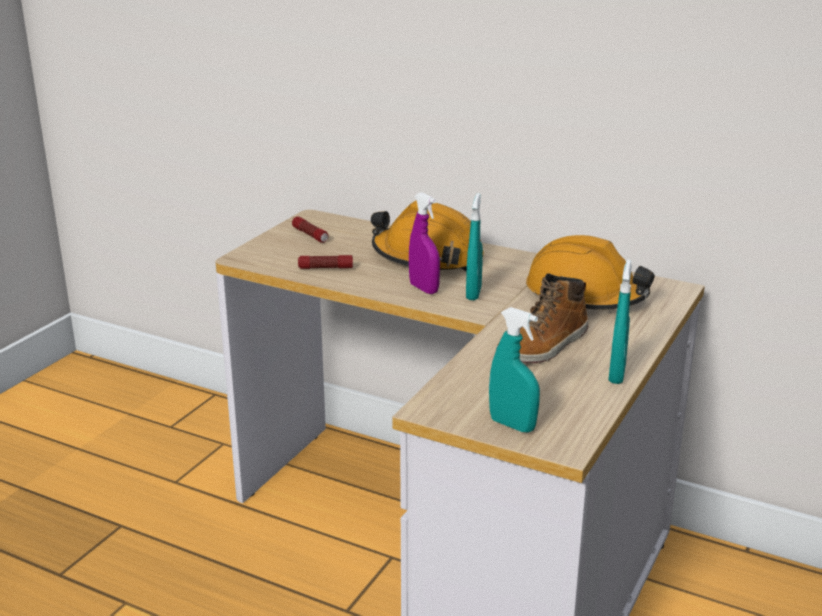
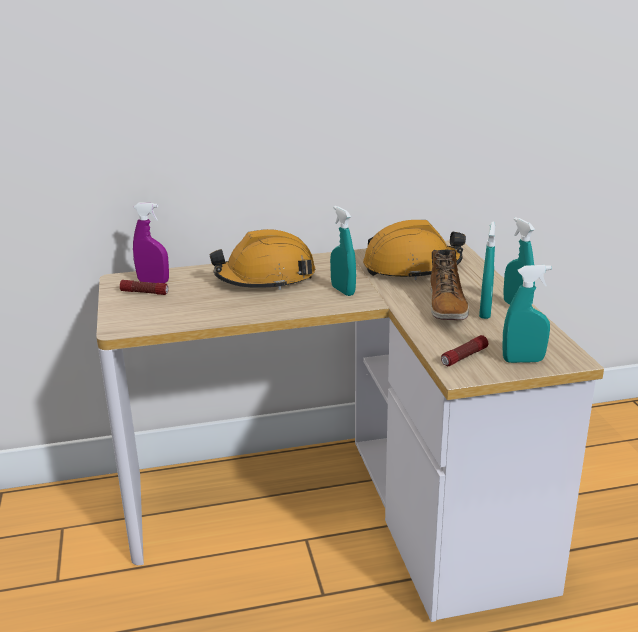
camera: 40 degrees left, 0 degrees up
flashlight [298,255,353,269] -> flashlight moved to [441,335,488,366]
purple spray bottle [409,192,440,294] -> purple spray bottle moved to [133,202,169,283]
none -> turquoise spray bottle [479,221,495,319]

